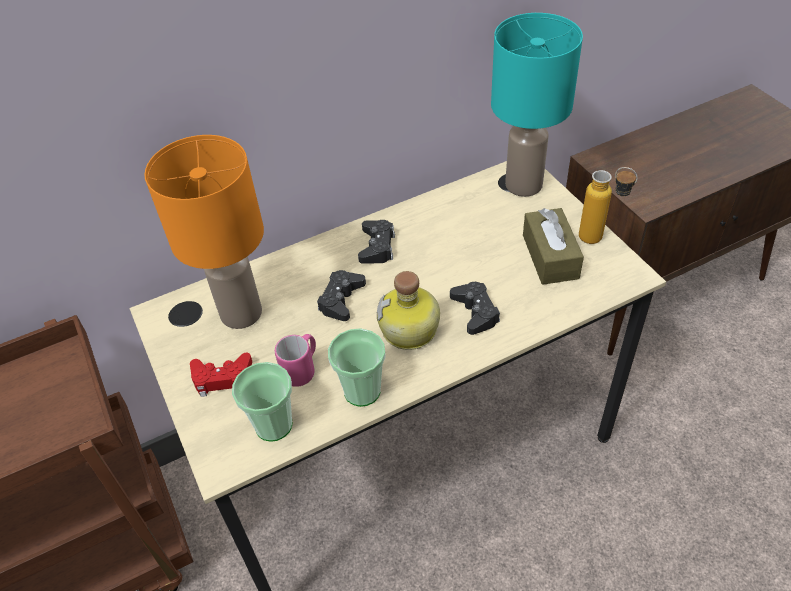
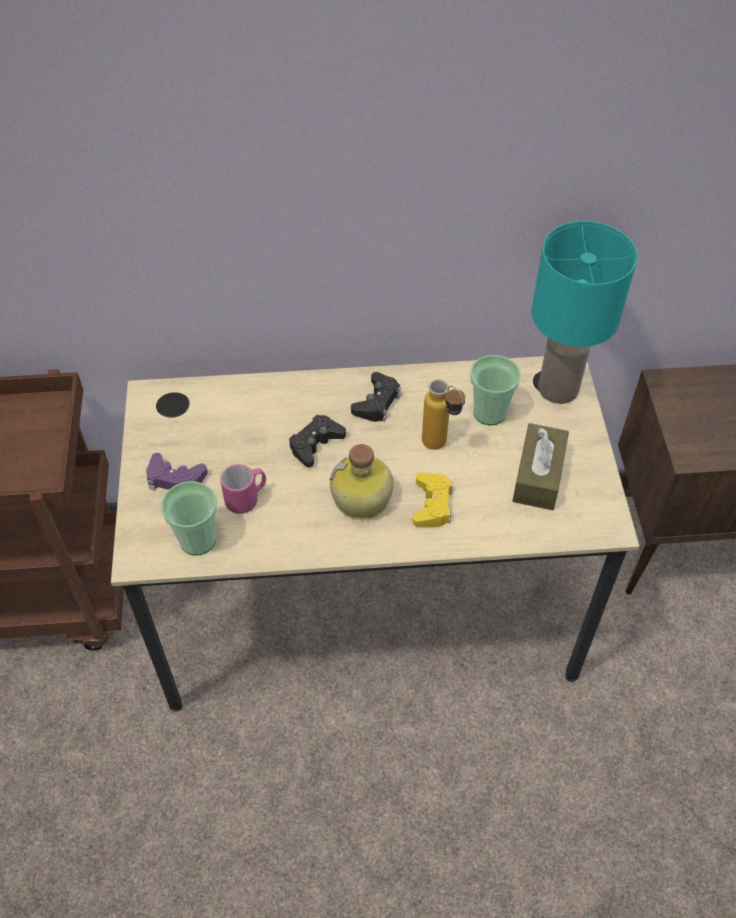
camera: 20 degrees right, 5 degrees up
orange table lamp [144,135,264,329] -> none
red game controller [190,353,252,397] -> purple game controller [146,453,208,491]
cup [328,328,386,407] -> cup moved to [470,355,521,425]
black game controller [450,282,500,335] -> yellow game controller [412,472,452,527]
bottle [579,167,638,244] -> bottle moved to [422,379,465,450]

